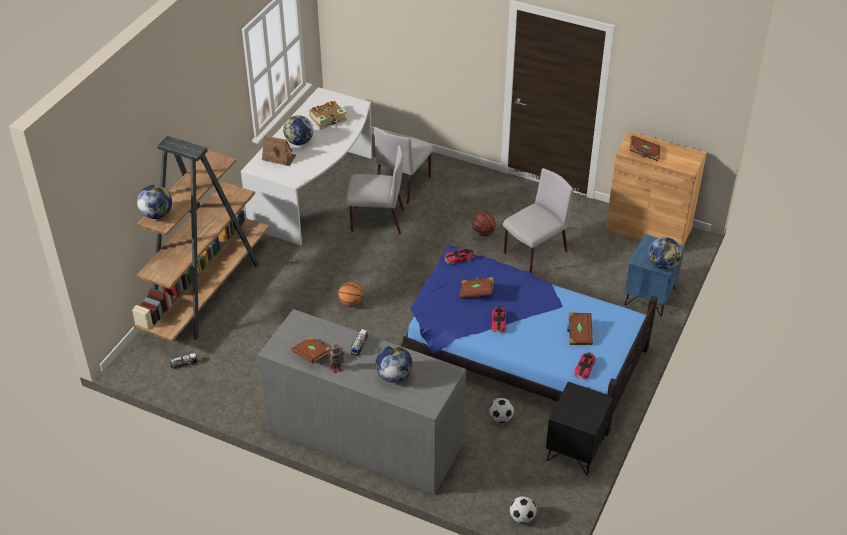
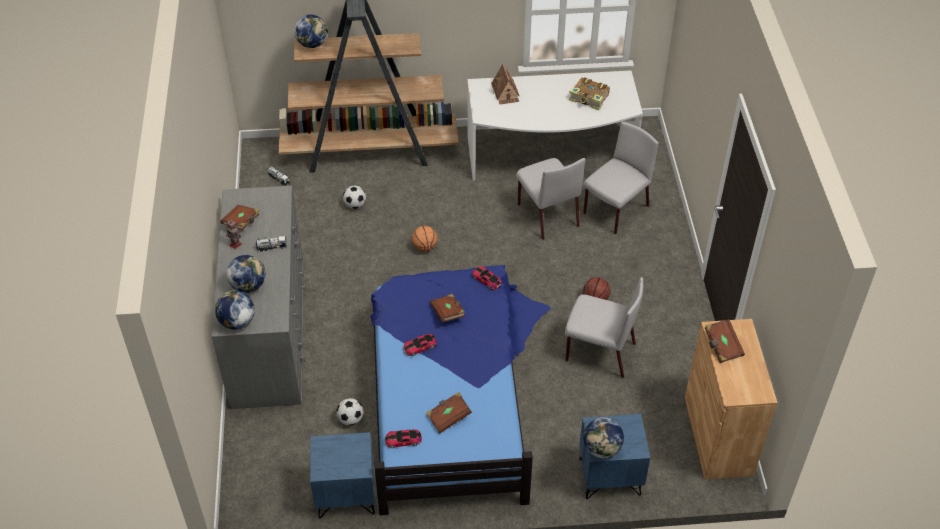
camera: 60 degrees right, 5 degrees up
globe [283,115,313,145] -> globe moved to [214,290,255,329]
grey chair [374,127,433,204] -> grey chair turned 135 degrees clockwise [583,122,658,234]
football [510,496,537,524] -> football moved to [343,186,366,209]
black nightstand [546,382,613,475] -> blue nightstand [310,432,375,518]

